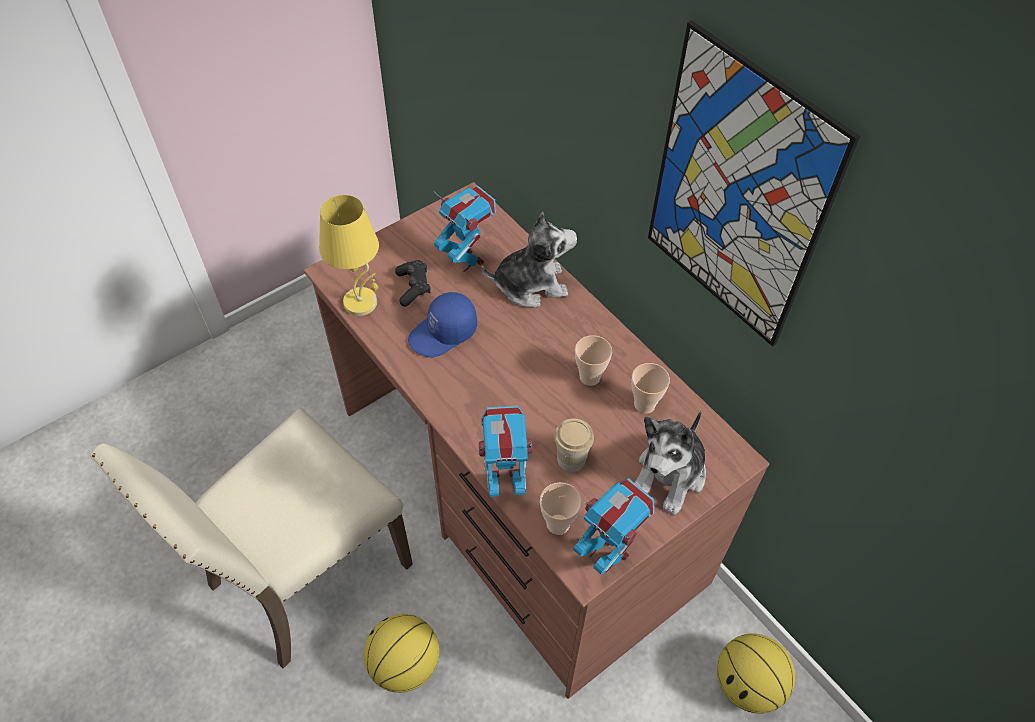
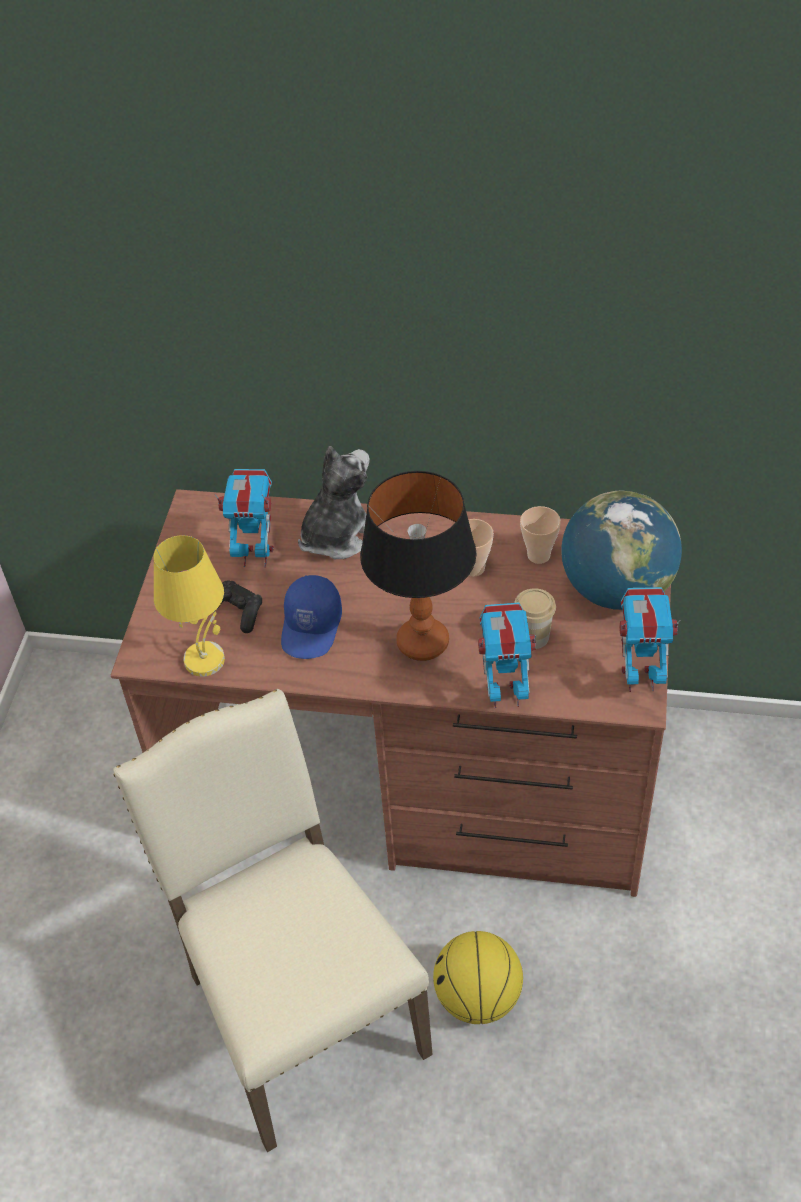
camera: 40 degrees left, 5 degrees down
beige chair [90,408,413,668] -> beige chair turned 150 degrees clockwise [113,689,433,1152]
toy robot [479,406,532,497] -> toy robot turned 45 degrees clockwise [478,603,536,708]
cup [540,482,582,535] -> none
plush toy [634,411,706,515] -> globe [561,491,682,610]
picture [648,20,860,347] -> none
basketball [717,634,795,714] -> none
none -> table lamp [360,471,477,661]

